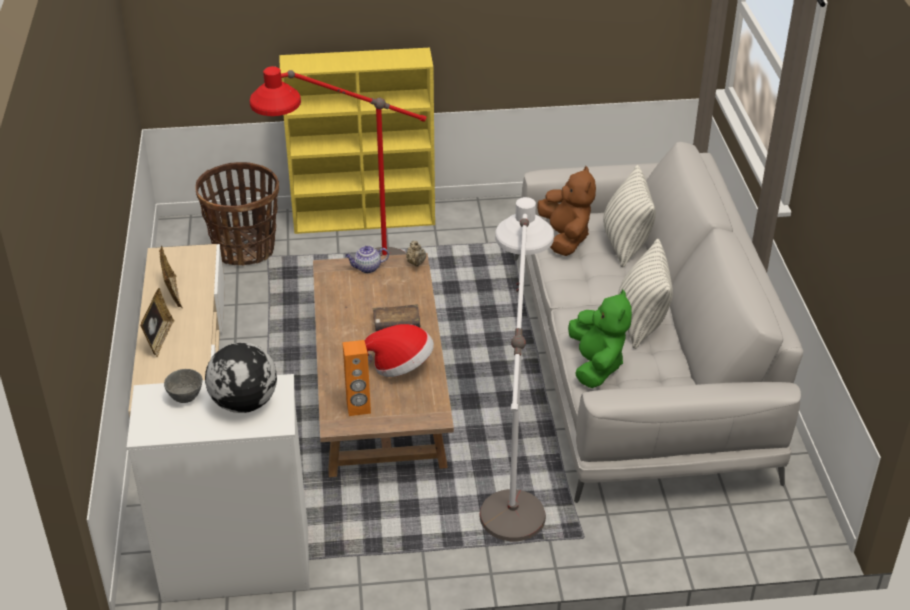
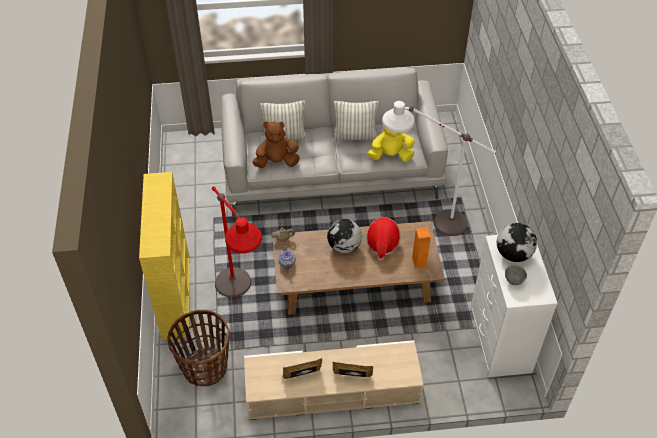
camera: 90 degrees left, 10 degrees up
brown book [373,304,421,331] -> globe [327,219,362,253]
green plush toy [568,290,632,388] -> yellow plush toy [367,117,415,162]

